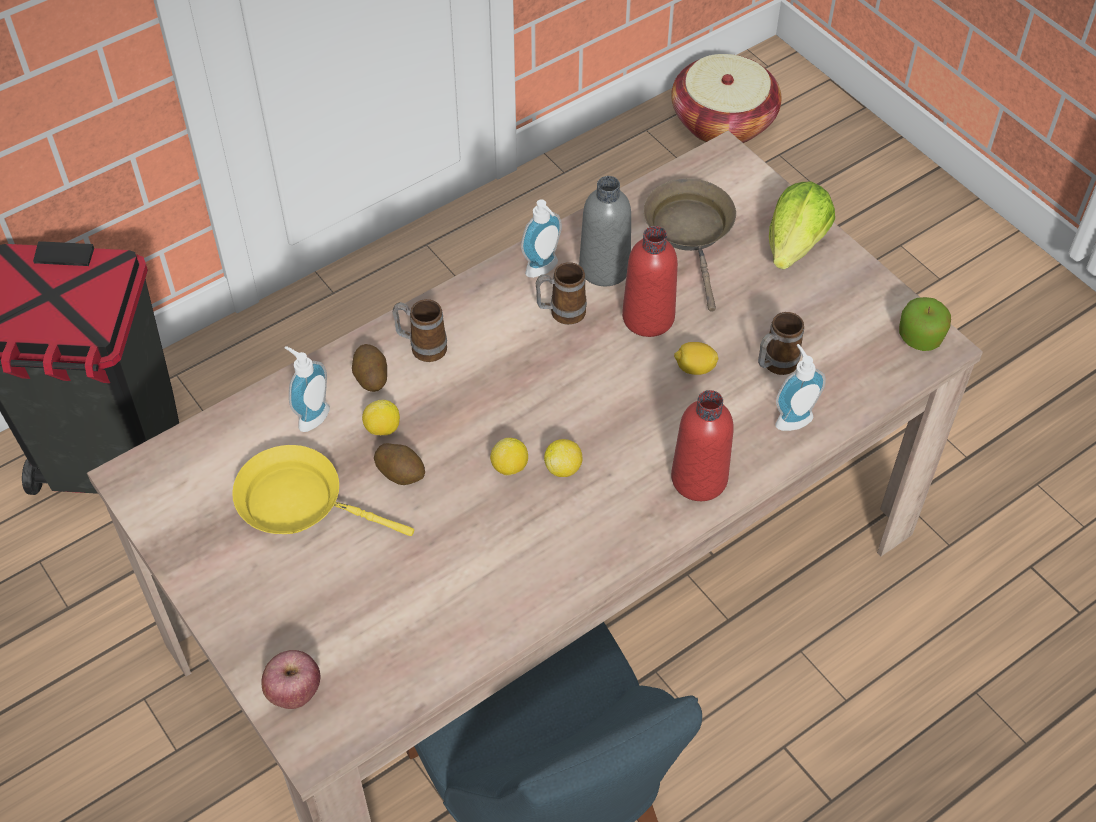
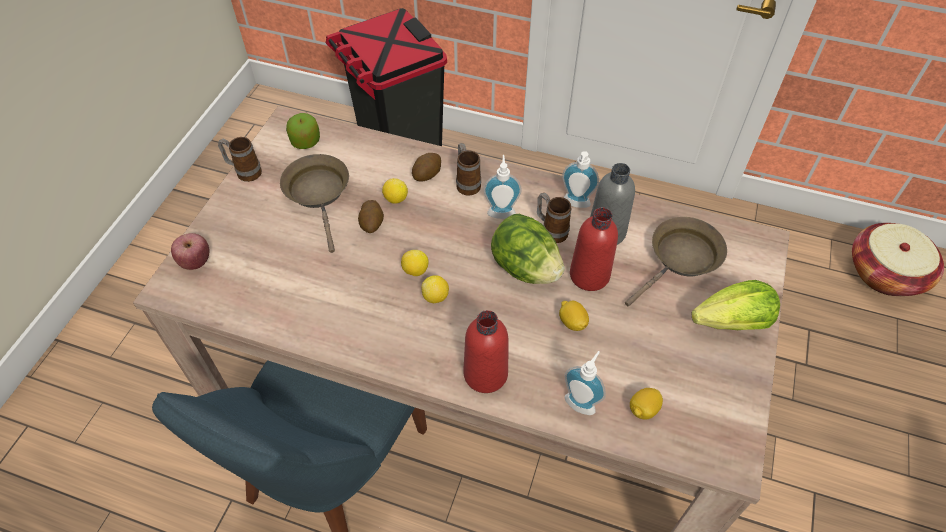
camera: 55 degrees right, 0 degrees up
yellow frying pan [232,445,414,536] -> brown frying pan [280,154,349,253]
soap dispenser [284,346,330,432] -> soap dispenser moved to [484,155,522,219]
mug [758,312,804,375] -> mug moved to [218,137,262,182]
apple [899,297,951,351] -> apple moved to [286,113,320,149]
none -> lettuce [491,214,565,284]
none -> lemon [630,388,663,420]

